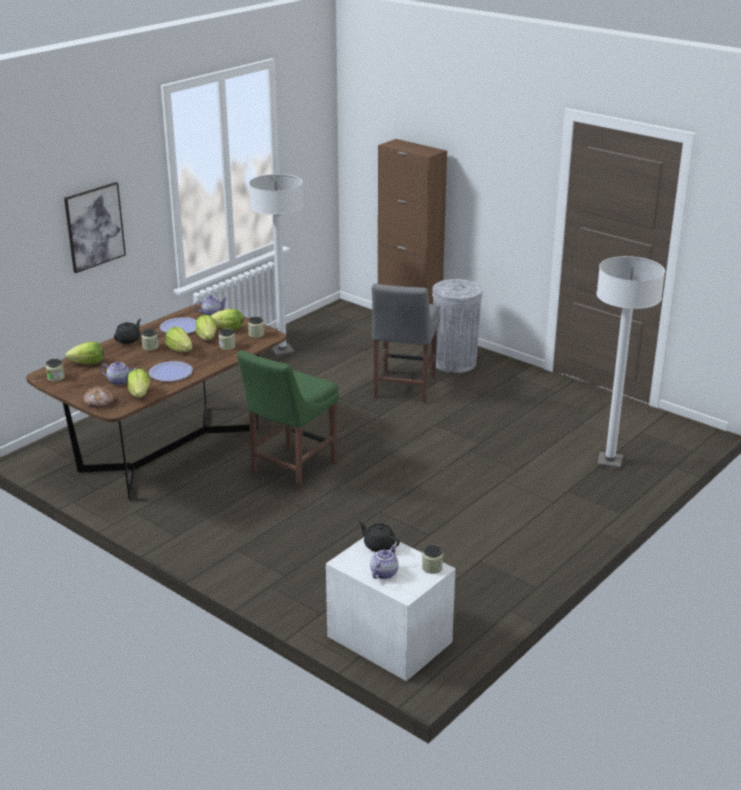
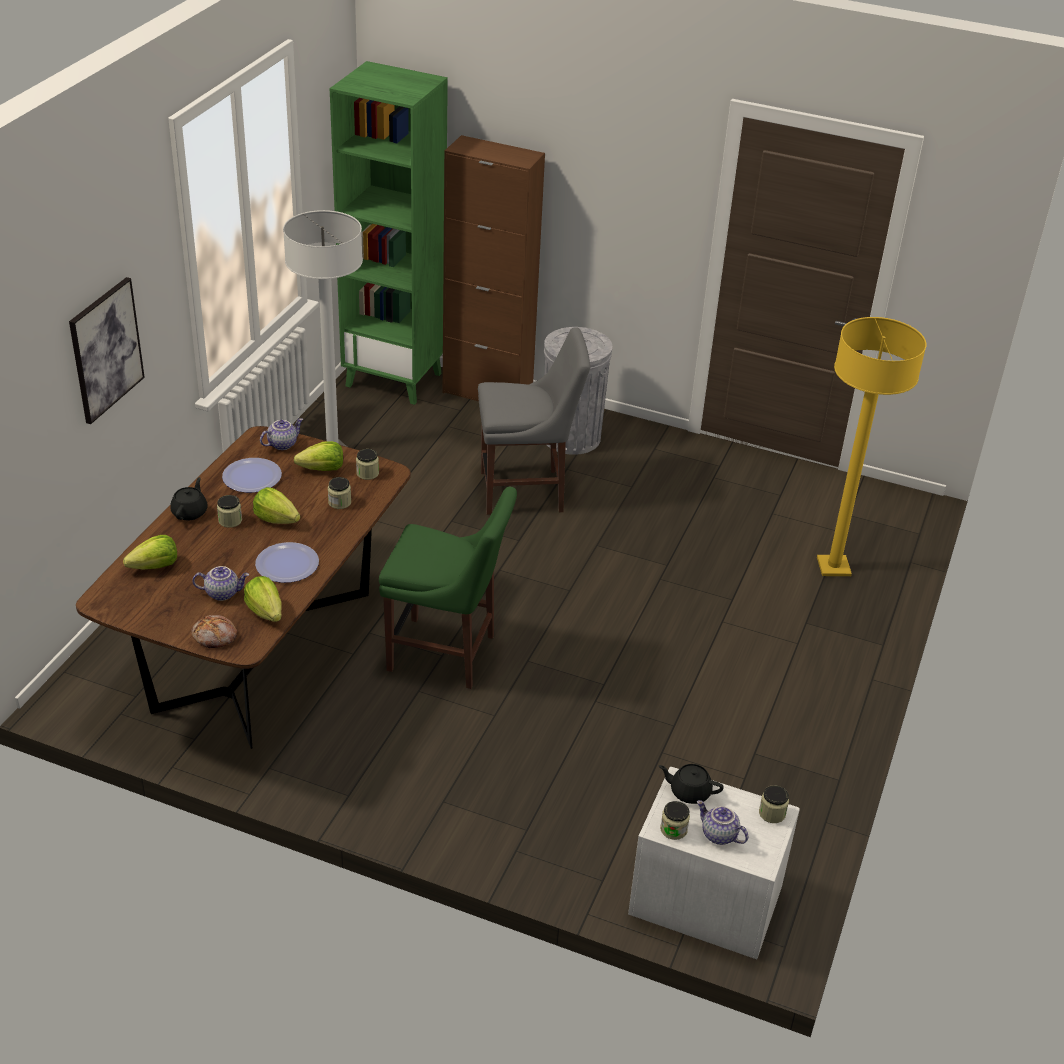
camera: 20 degrees left, 10 degrees up
jar [46,359,65,382] -> jar moved to [660,801,690,840]
lettuce [196,315,217,340] -> none
green chair [237,350,339,492] -> green chair turned 90 degrees counterclockwise [379,487,517,689]
teapot [370,544,399,579] -> teapot turned 60 degrees counterclockwise [697,800,748,845]
grey chair [372,284,440,403] -> grey chair turned 90 degrees counterclockwise [478,327,590,515]
white floor lamp [596,256,665,469] -> yellow floor lamp [817,317,926,576]
none -> green bookcase [330,61,448,405]

